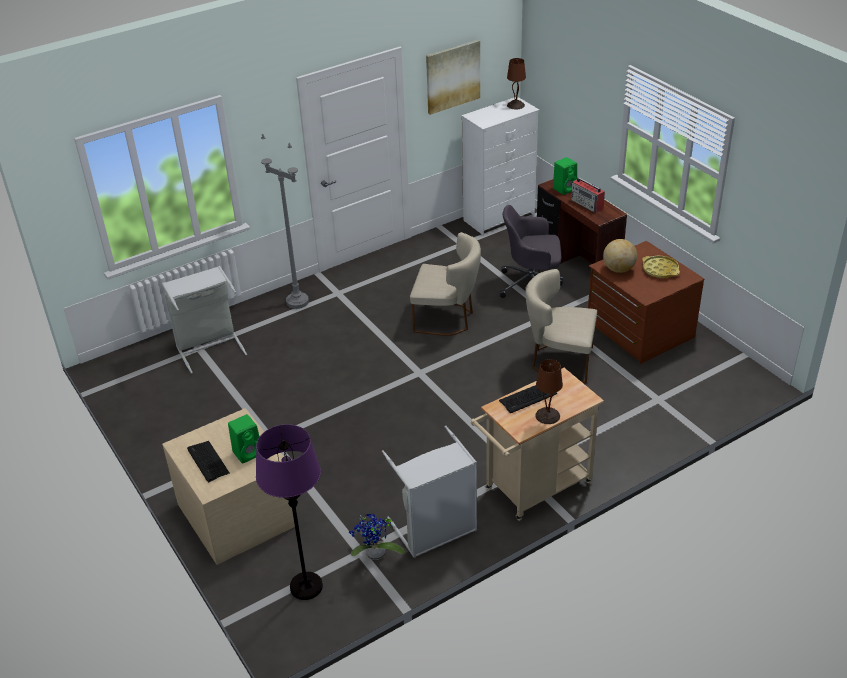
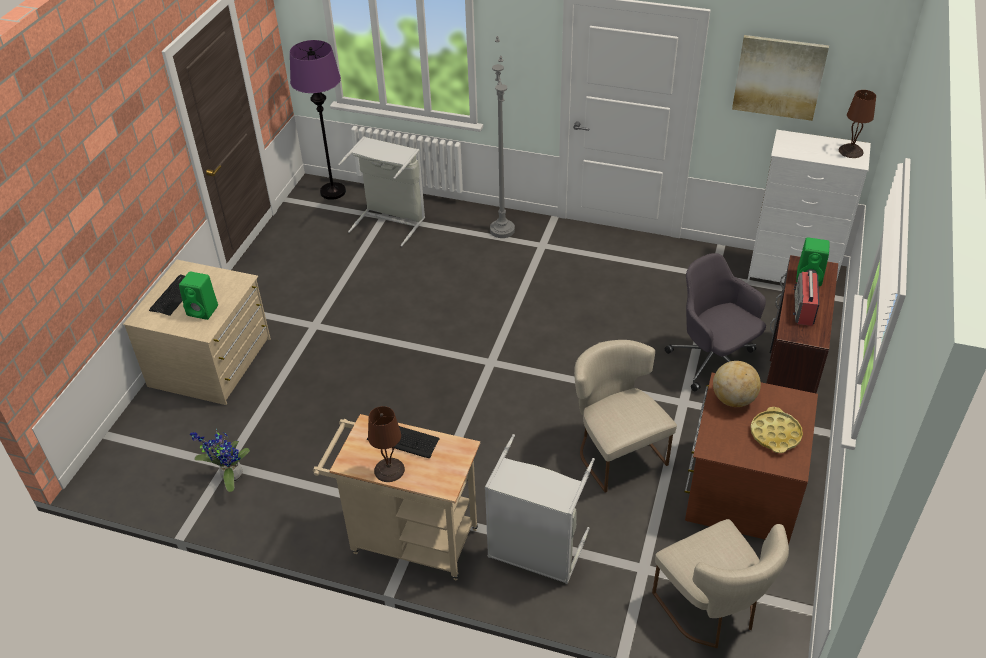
camera: 50 degrees right, 5 degrees up
purple floor lamp [256,424,323,600] -> purple floor lamp moved to [290,40,346,200]
grey laundry basket [382,426,477,558] -> grey laundry basket moved to [485,434,595,584]
beige chair [410,232,481,336] -> beige chair moved to [652,519,789,648]

